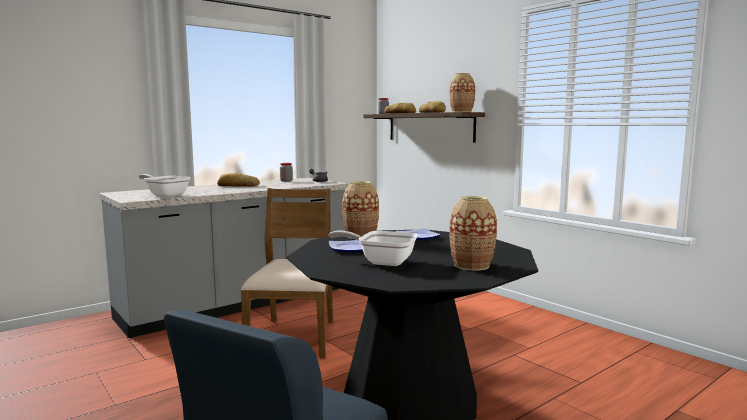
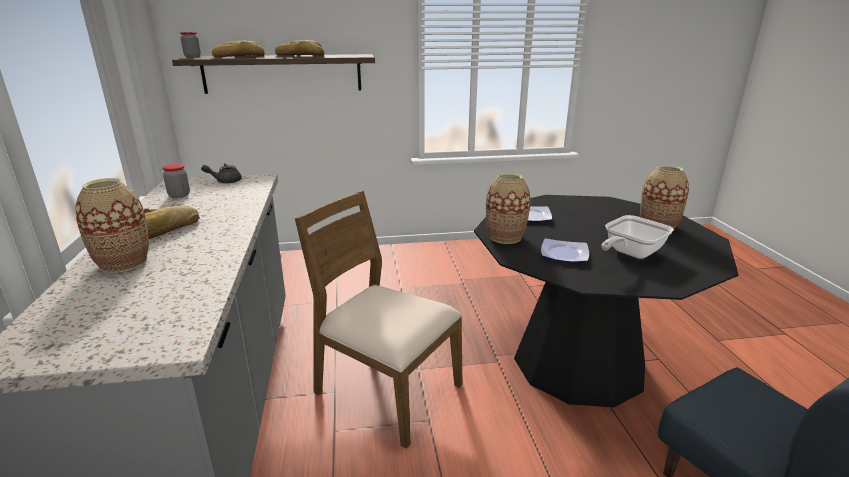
camera: 60 degrees left, 15 degrees up
frying pan [139,174,191,197] -> none
vase [450,73,475,112] -> vase moved to [75,178,149,273]

